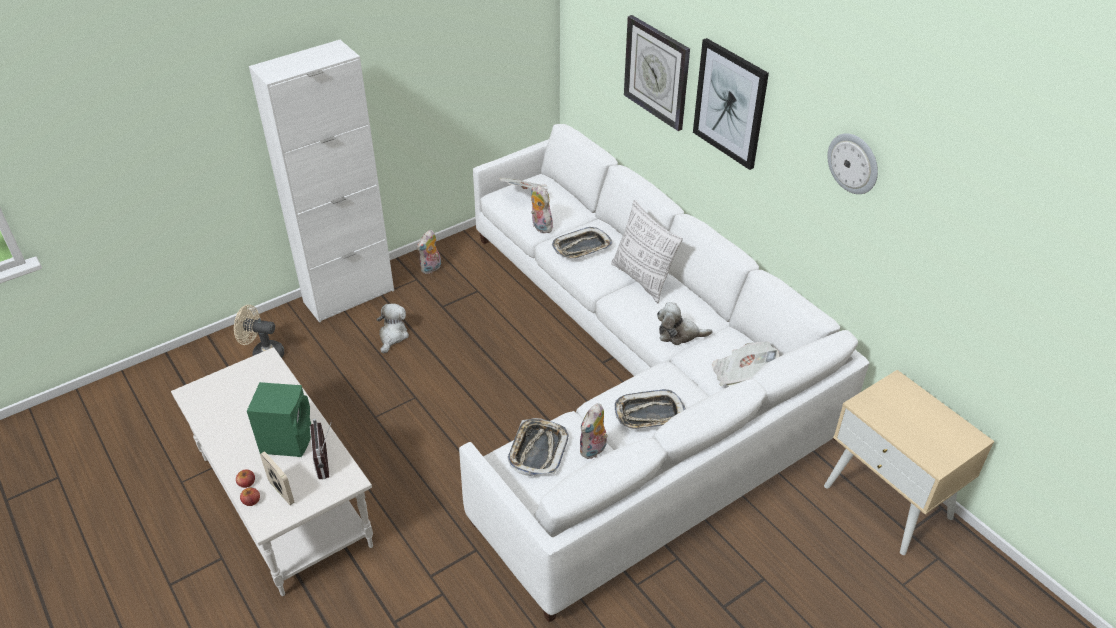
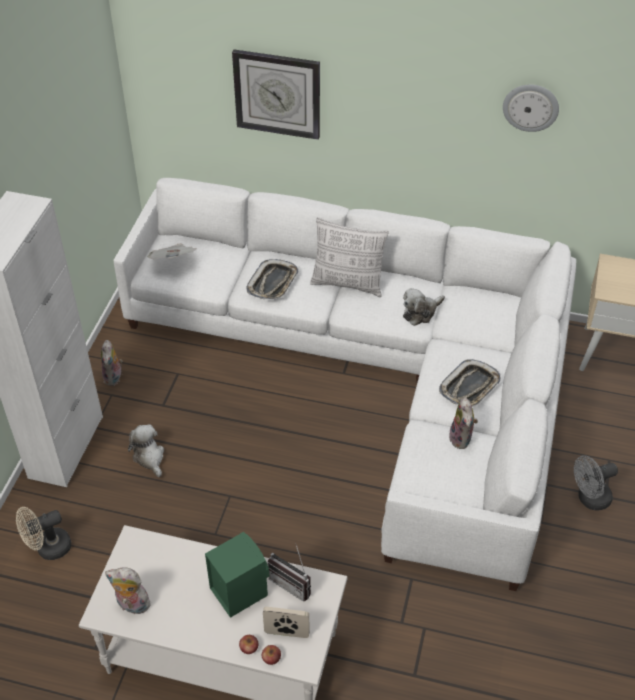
camera: 40 degrees left, 5 degrees up
tray [508,418,568,476] -> none
plush toy [531,185,554,233] -> plush toy moved to [105,567,151,614]
picture [693,38,769,170] -> none
newspaper [712,341,779,386] -> none
none -> grey fan [574,455,618,511]

